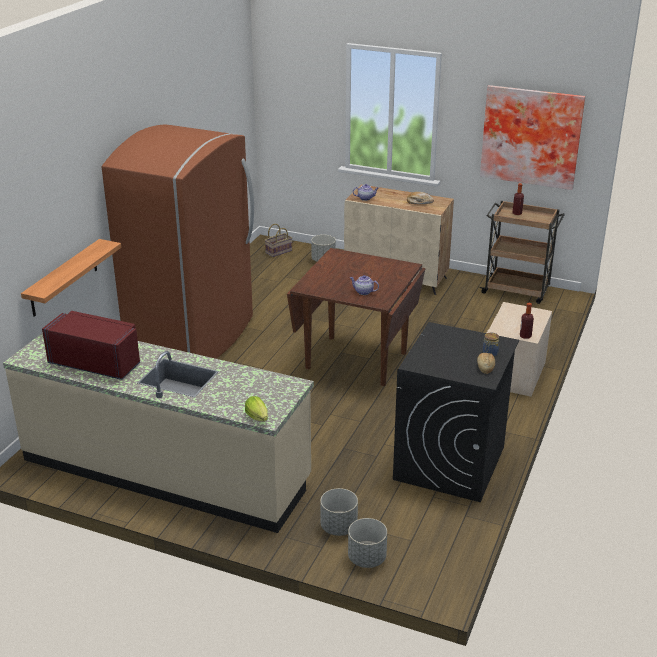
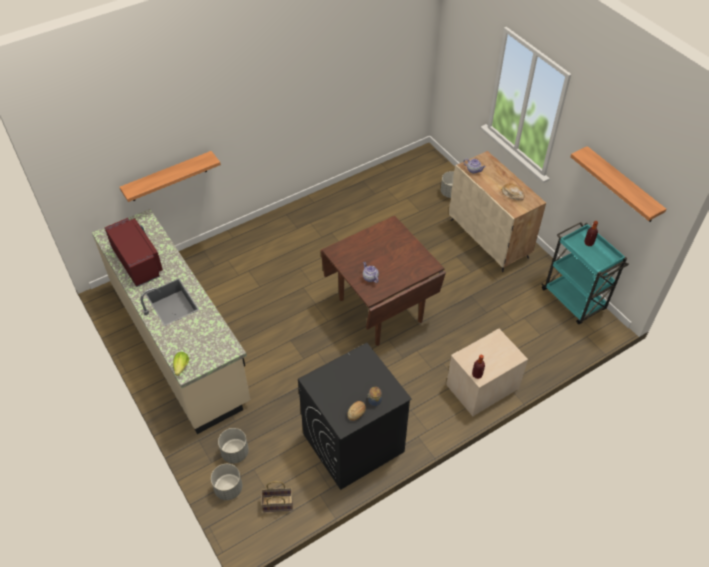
camera: 35 degrees right, 20 degrees up
brown fridge [102,125,254,359] -> none
basket [265,224,292,257] -> basket moved to [261,481,293,512]
picture [480,85,585,190] -> shelf [570,146,666,222]
brown cart [480,201,565,304] -> turquoise cart [541,222,629,324]

